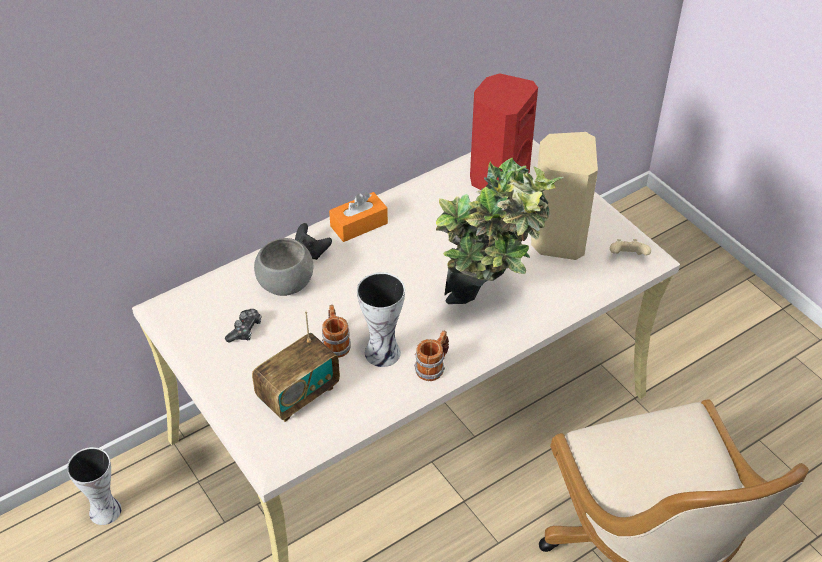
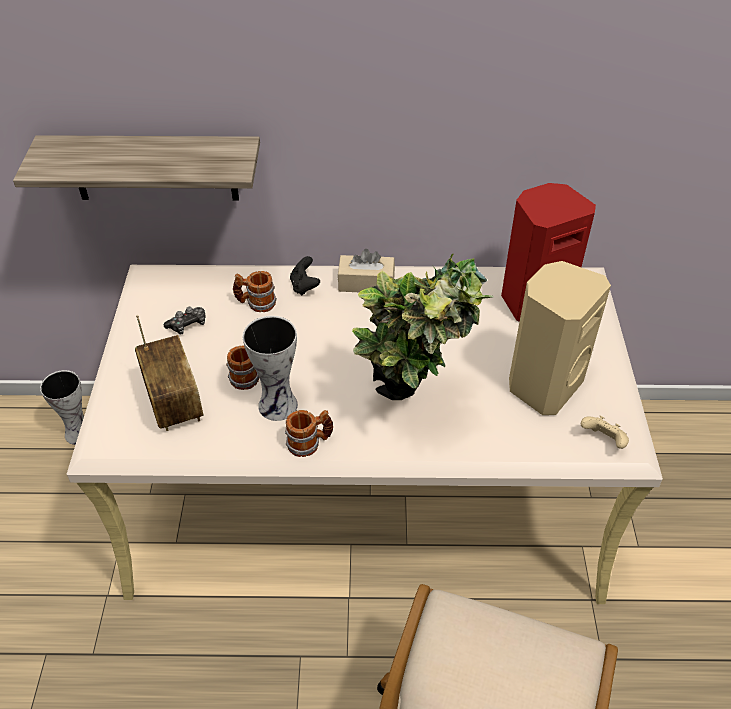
camera: 35 degrees right, 0 degrees up
radio [252,311,340,422] -> radio turned 105 degrees counterclockwise [135,315,204,431]
grey bowl [254,238,313,296] -> mug [233,271,277,312]
orange tissue box [329,192,388,242] -> beige tissue box [338,249,395,292]
none -> shelf [13,135,260,201]

